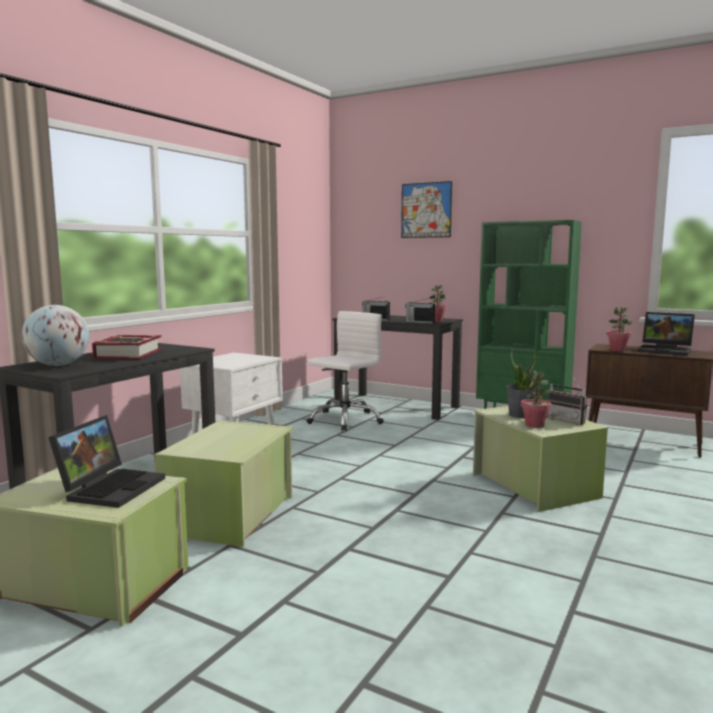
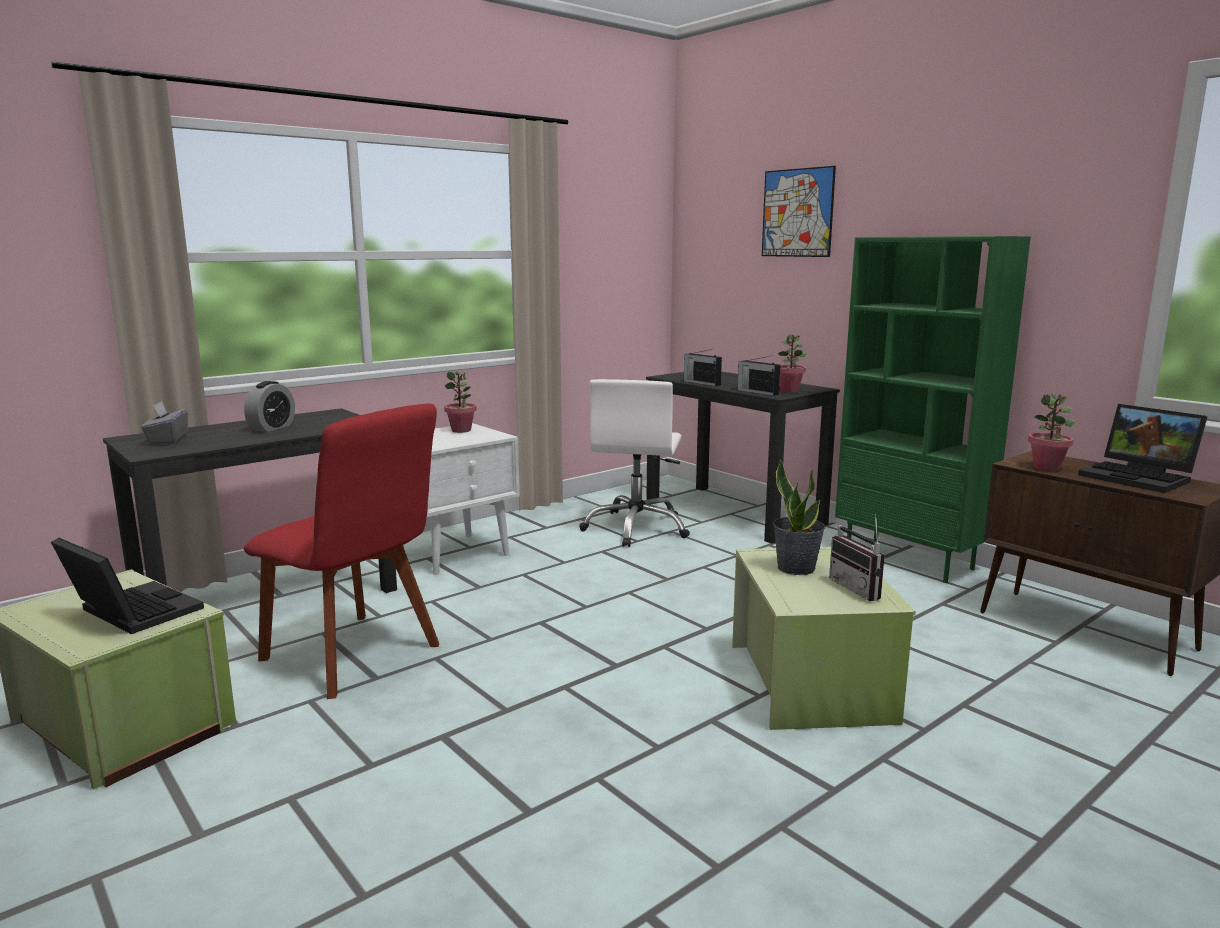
camera: 20 degrees right, 5 degrees up
globe [21,305,89,366] -> grey tissue box [141,401,188,445]
laptop [48,415,165,508] -> laptop turned 90 degrees counterclockwise [51,538,204,634]
book [92,335,162,359] -> alarm clock [244,381,295,432]
green storage box [155,421,294,547] -> red chair [244,403,439,699]
white office chair [306,311,384,431] -> white office chair turned 135 degrees clockwise [579,379,690,547]
potted plant [521,370,551,428] -> potted plant moved to [444,371,476,433]

